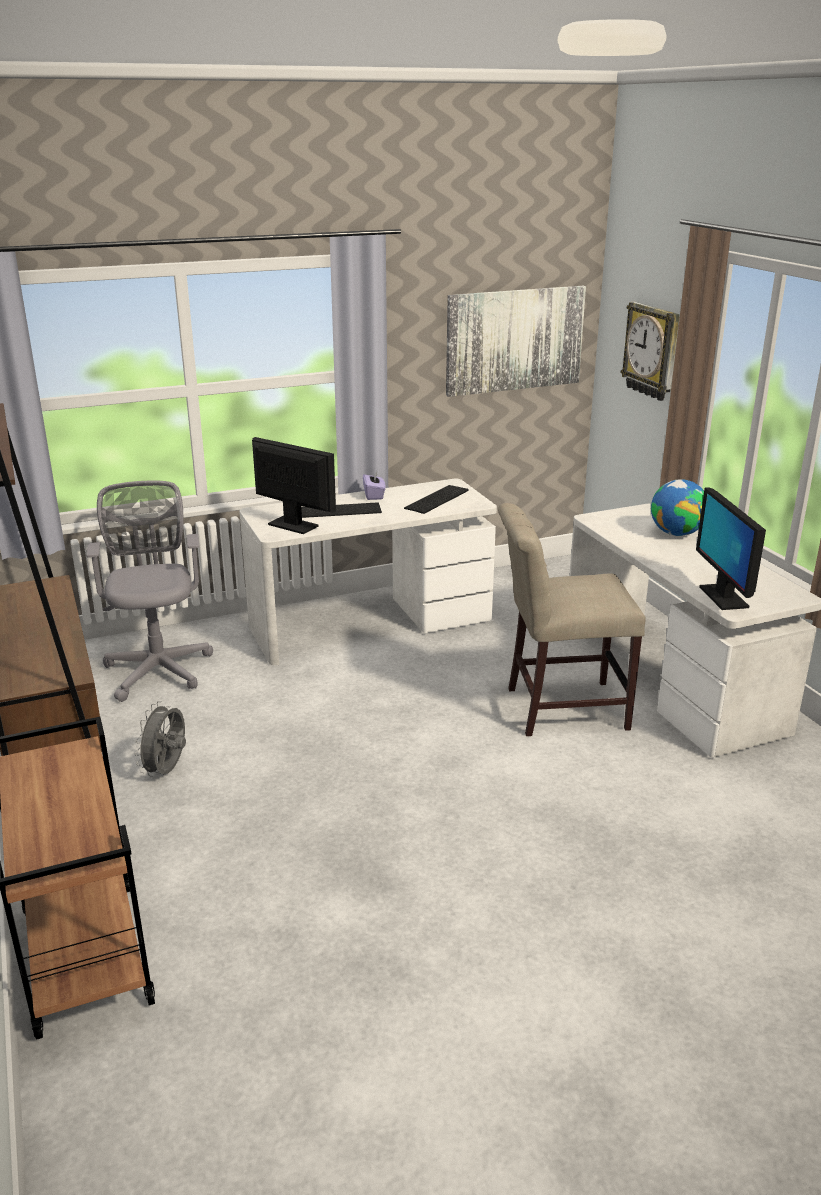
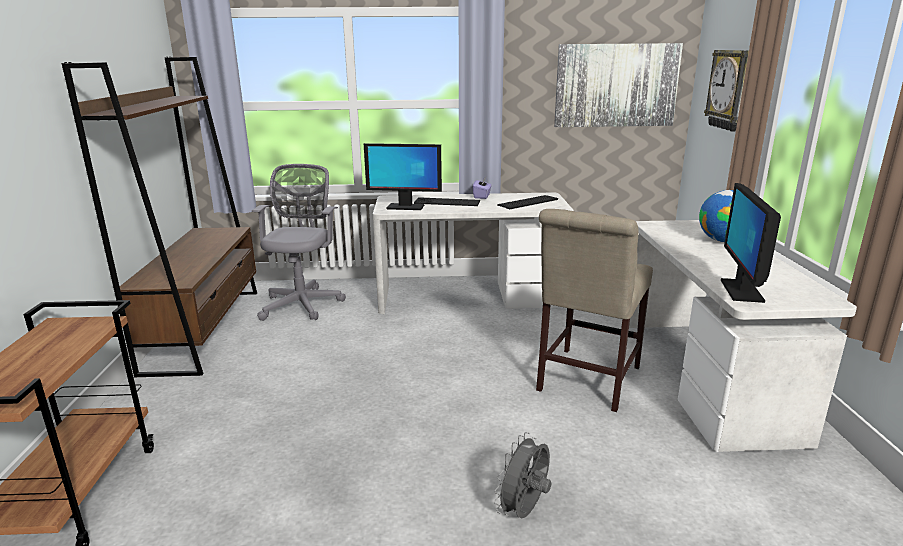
camera: 20 degrees right, 5 degrees down
grey fan [135,701,186,777] -> grey fan moved to [494,432,551,518]
monitor [252,437,336,534] -> monitor turned 135 degrees clockwise [364,143,442,210]
beige chair [498,503,646,736] -> beige chair turned 75 degrees counterclockwise [536,209,653,412]

